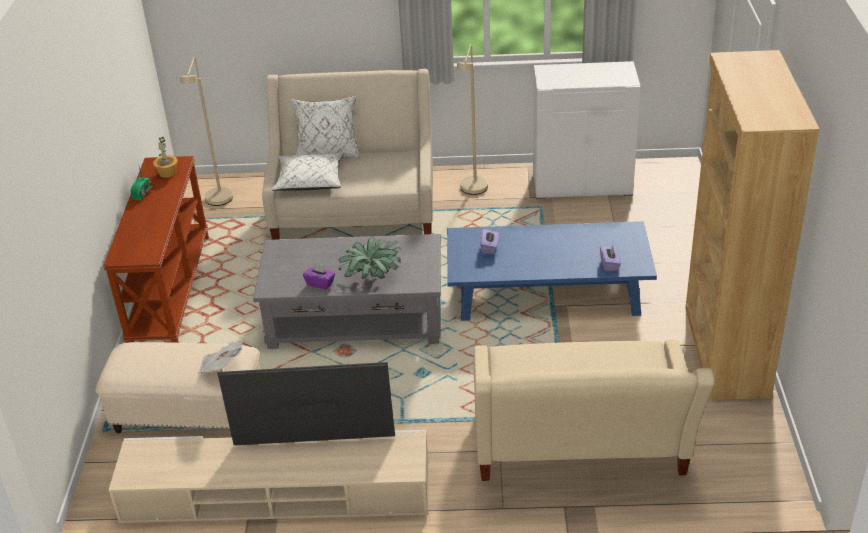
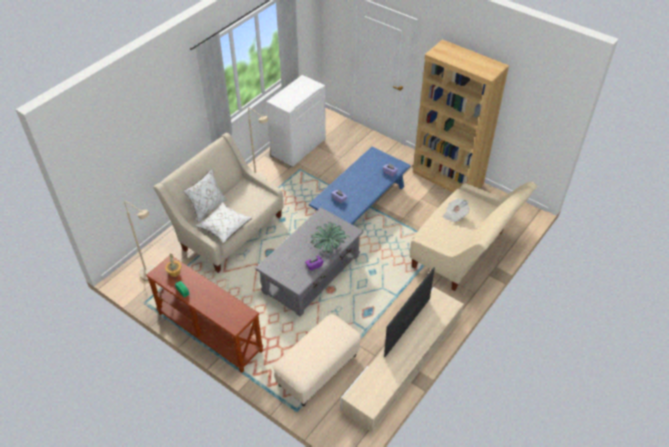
camera: 55 degrees left, 10 degrees up
newspaper [198,341,243,374] -> newspaper moved to [443,198,470,223]

